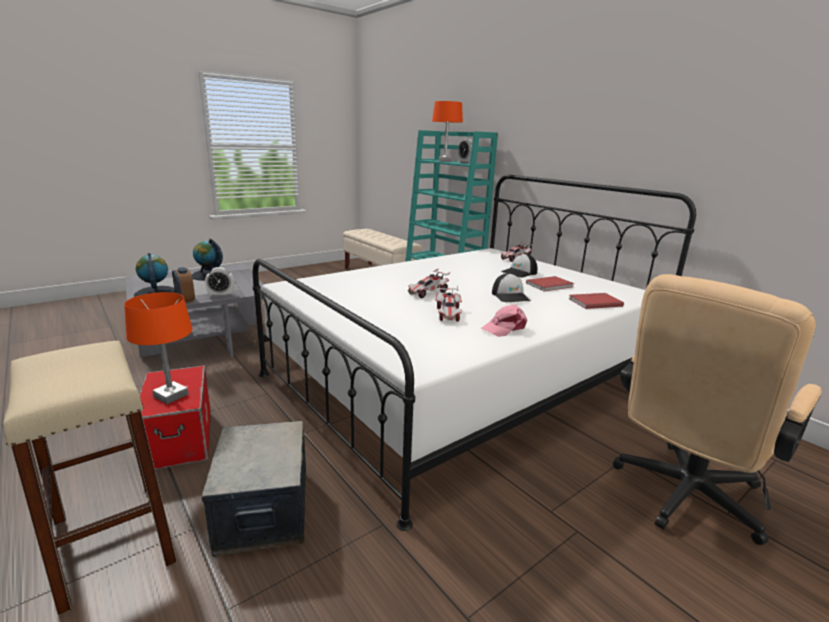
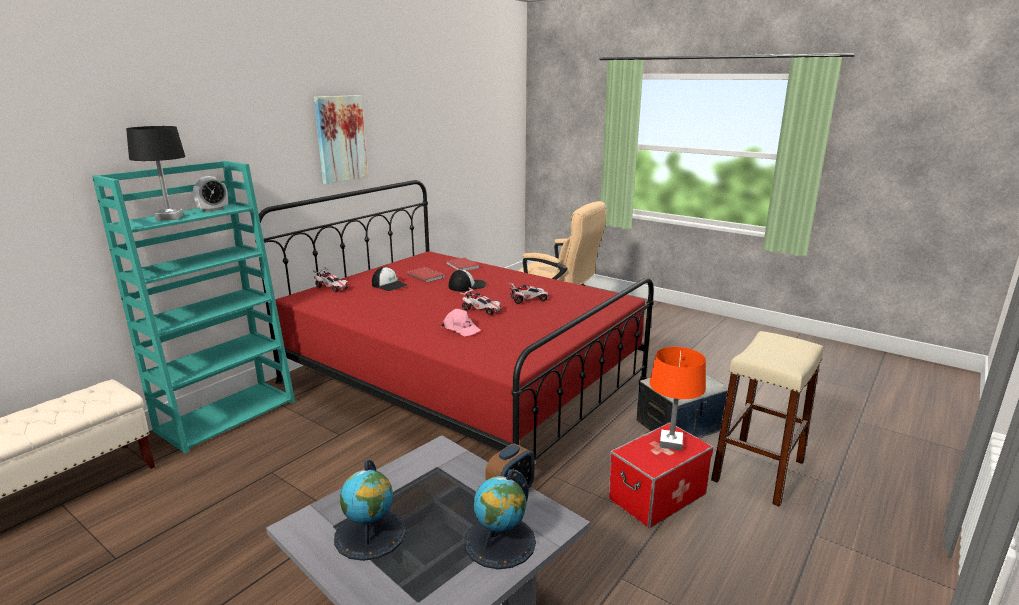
camera: 105 degrees left, 0 degrees up
alarm clock [205,267,234,297] -> none
white bed [253,175,696,531] -> red bed [255,180,654,460]
orange table lamp [432,101,463,162] -> black table lamp [126,126,185,221]
pink cap [481,305,527,337] -> pink cap moved to [441,309,481,336]
none -> picture [314,95,368,184]

